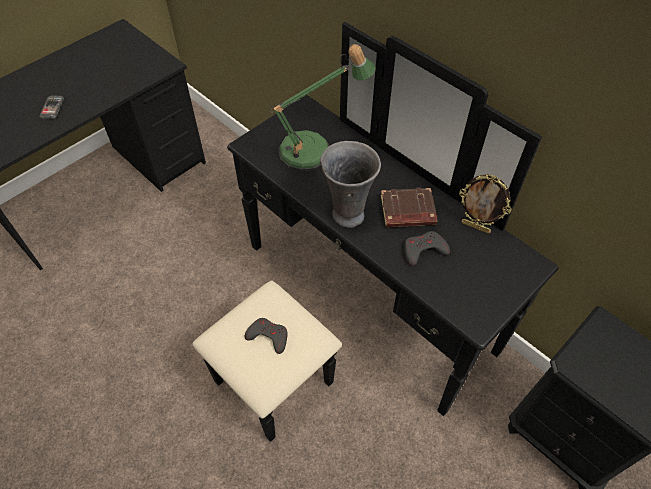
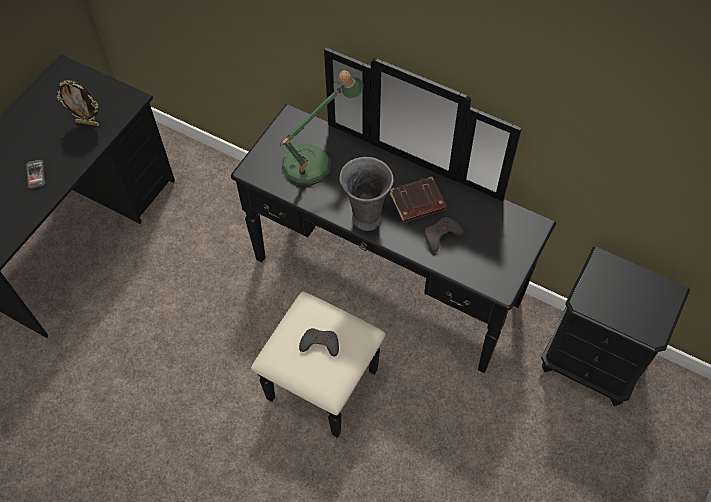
camera: 15 degrees left, 5 degrees up
picture frame [459,174,512,233] -> picture frame moved to [57,80,99,126]

